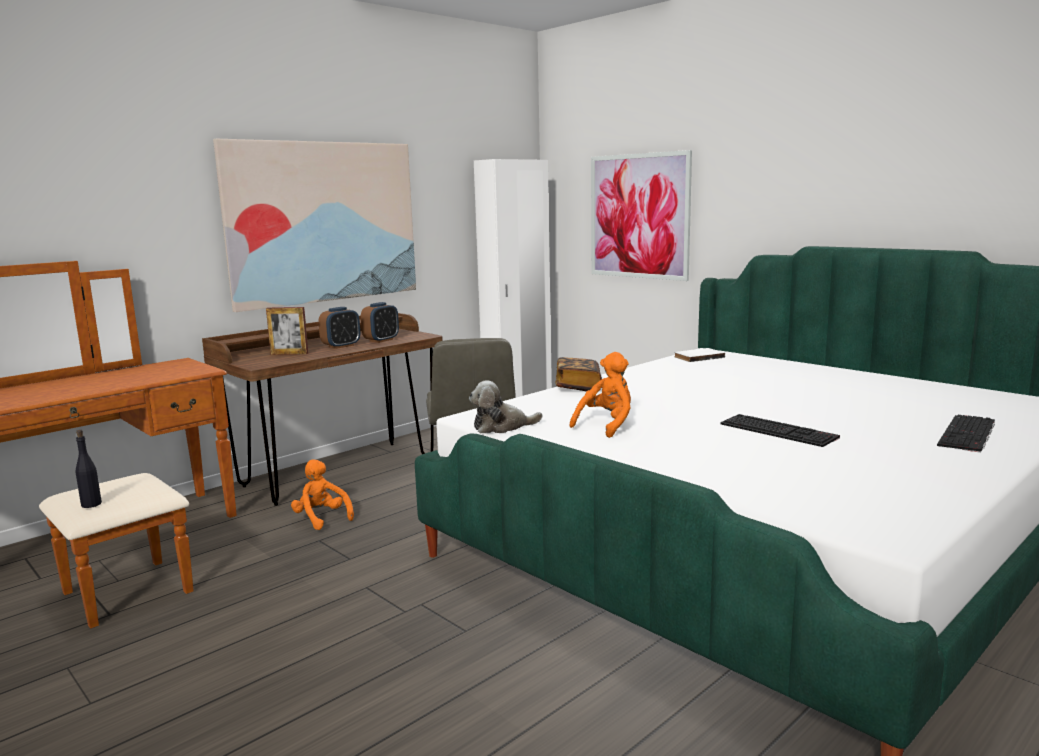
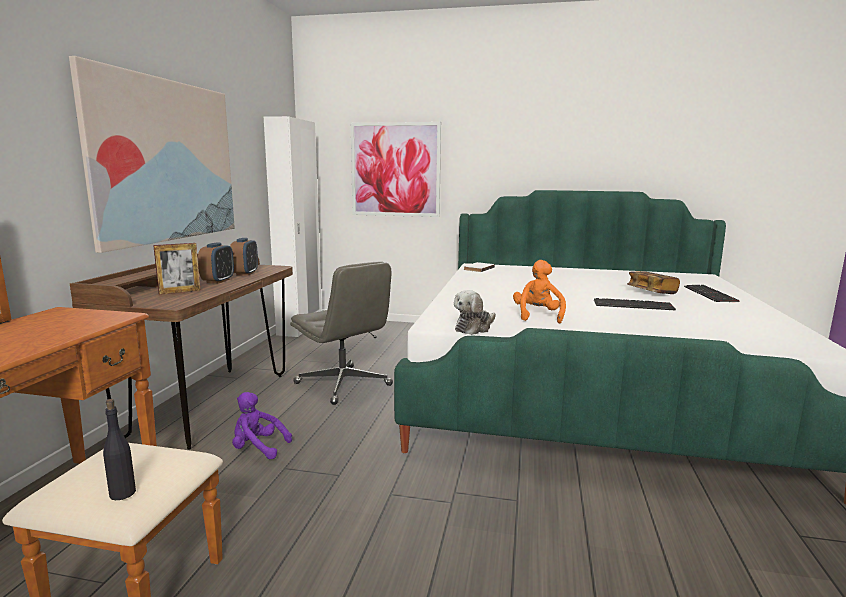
camera: 35 degrees left, 0 degrees up
orange plush toy [291,459,354,530] -> purple plush toy [232,392,292,459]
book [555,357,602,392] -> book moved to [627,271,680,294]

